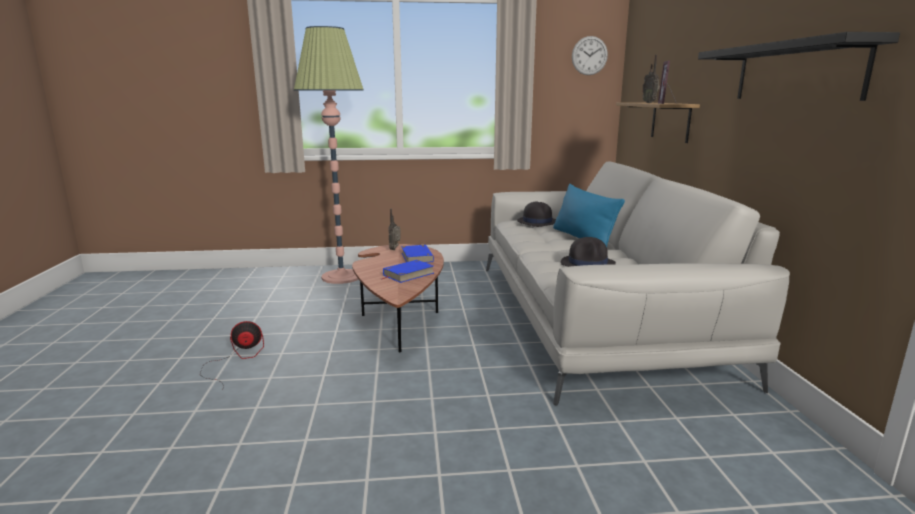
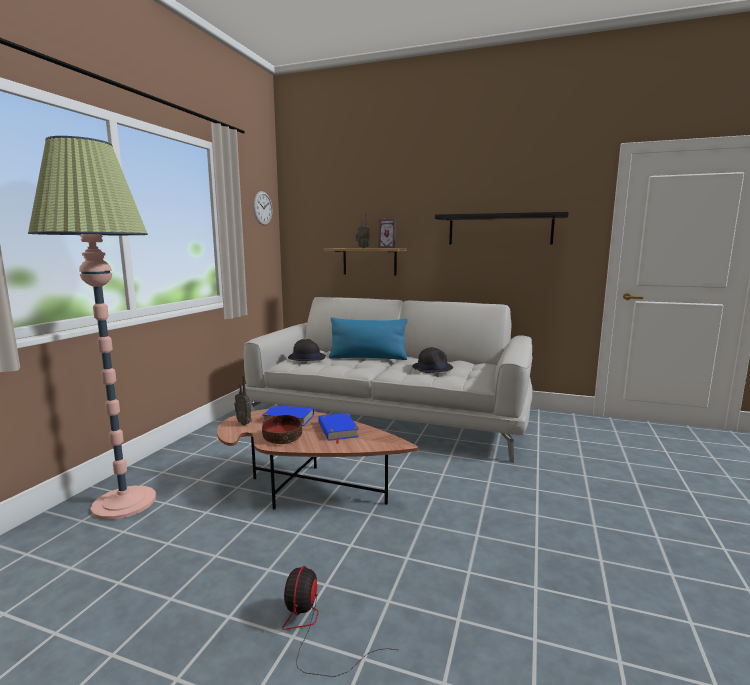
camera: 65 degrees left, 5 degrees down
none -> bowl [262,415,302,444]

